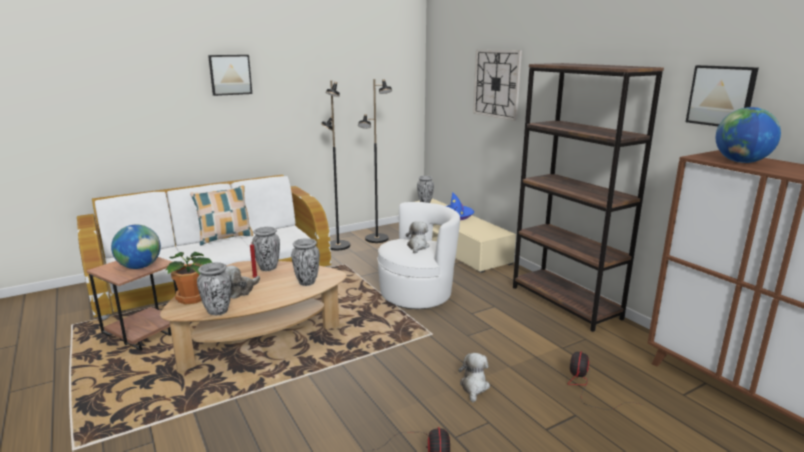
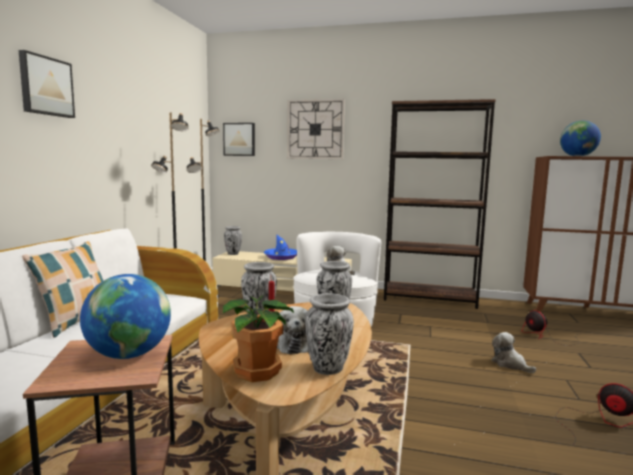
camera: 45 degrees left, 10 degrees down
picture [686,65,759,126] -> picture moved to [223,123,255,156]

